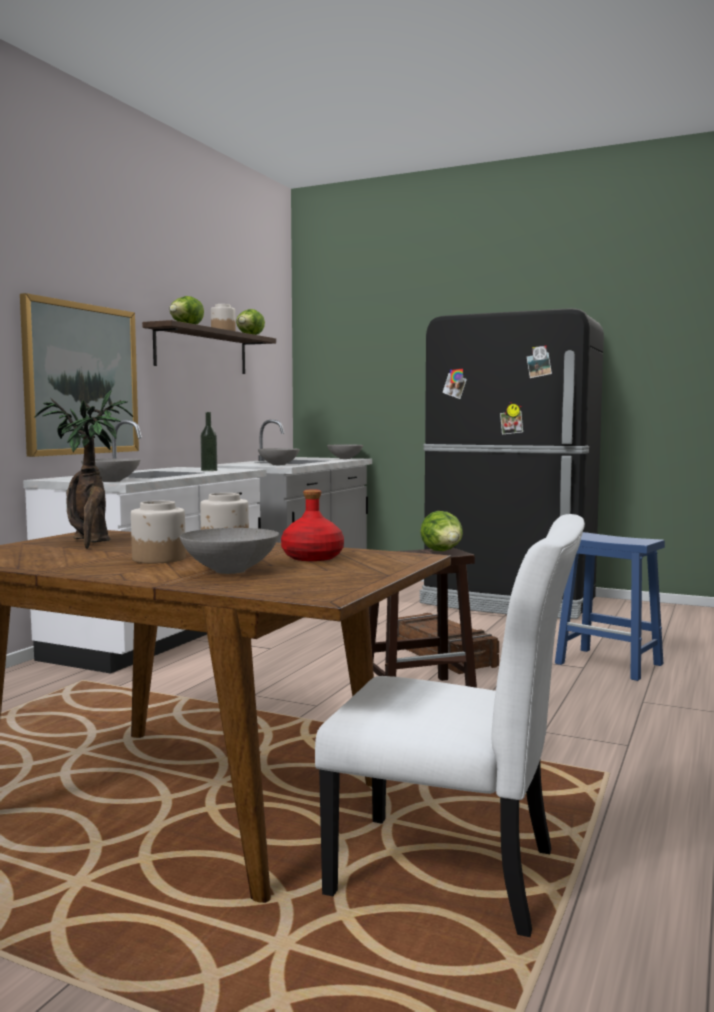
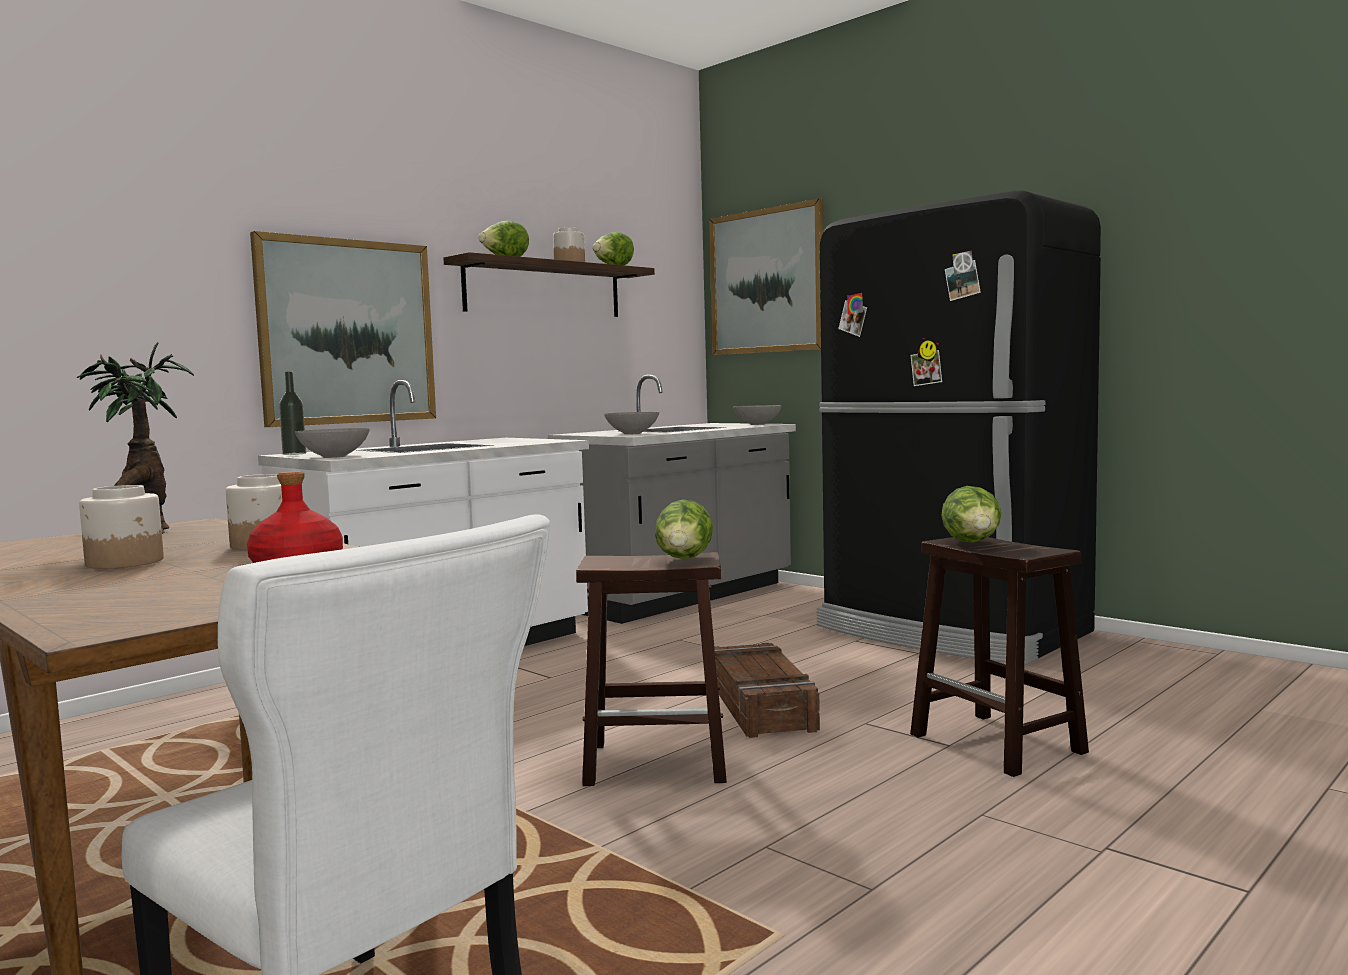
camera: 20 degrees right, 0 degrees up
grey bowl [180,528,279,574] -> none
bottle [200,412,217,471] -> bottle moved to [279,371,306,455]
blue stool [555,532,665,681] -> brown stool [910,537,1089,777]
none -> picture [709,198,824,355]
none -> lettuce [941,486,1001,542]

